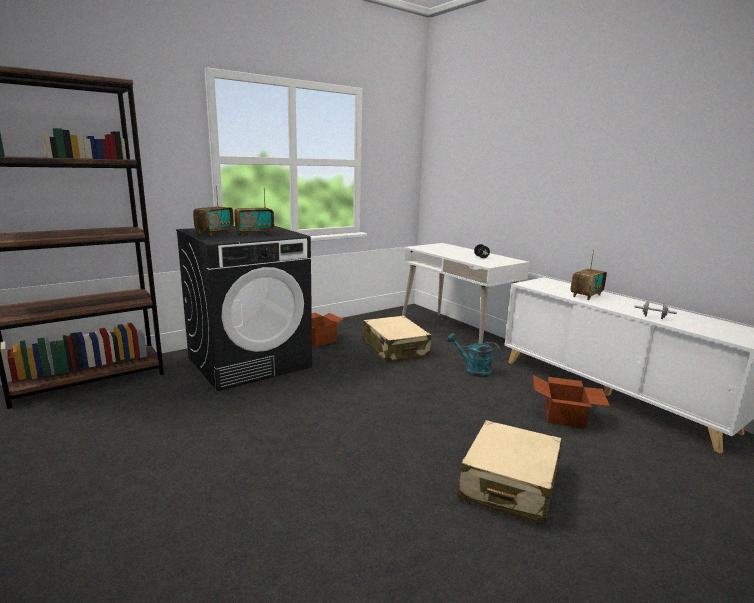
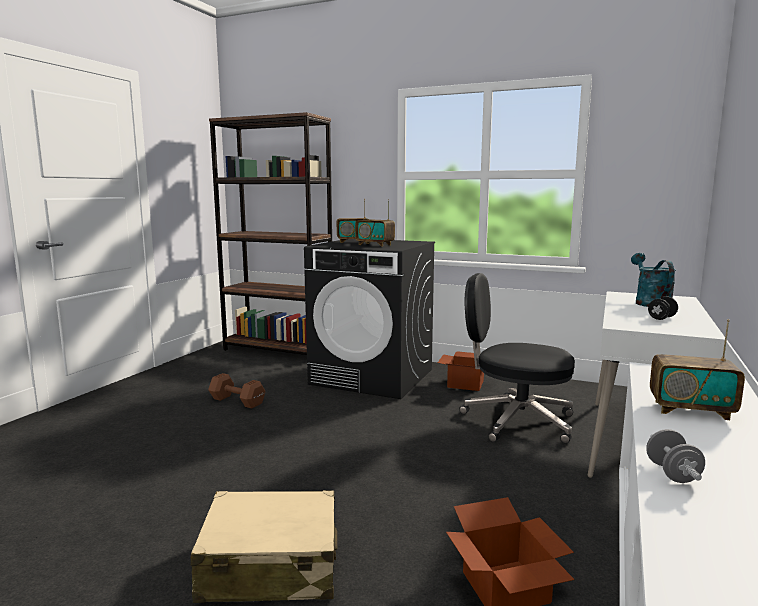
camera: 60 degrees right, 5 degrees down
beige suitcase [363,315,431,362] -> black office chair [459,273,575,444]
turquoise watering can [447,333,501,377] -> turquoise watering can moved to [631,253,676,307]
none -> brown dumbbell [208,373,265,409]

